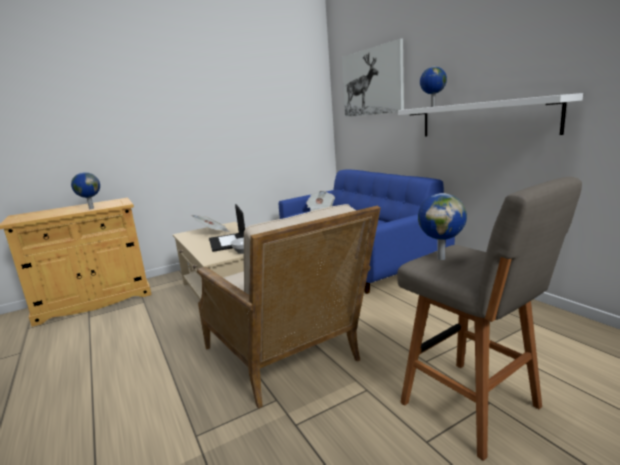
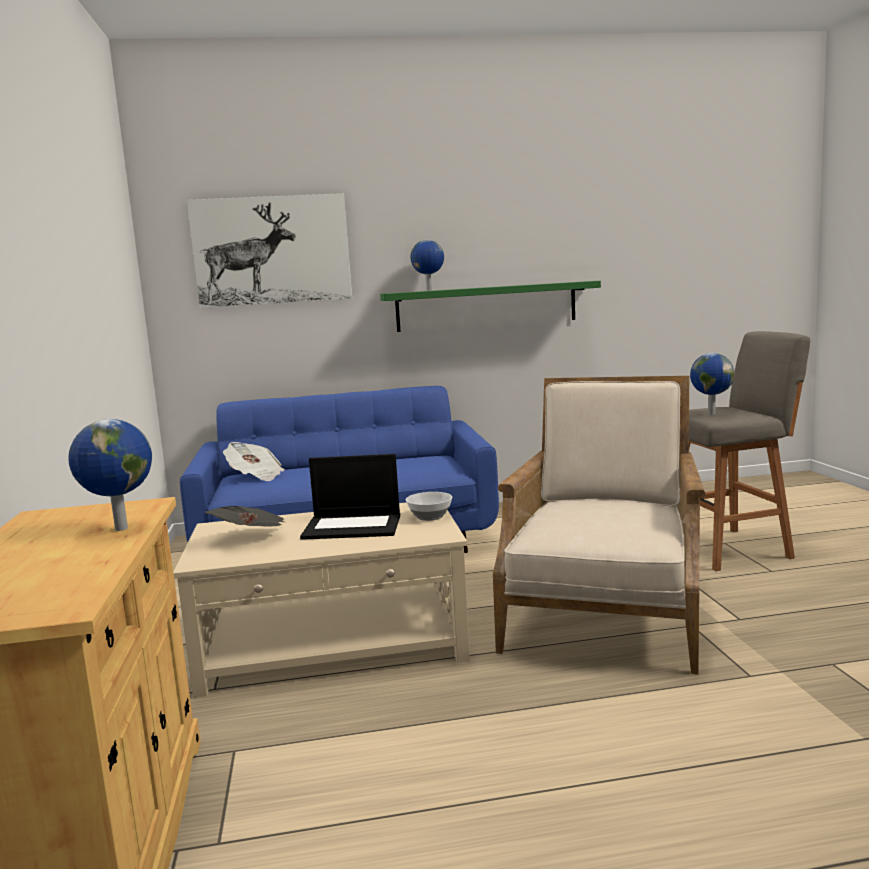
camera: 70 degrees left, 5 degrees down
beige armchair [197,204,381,409] -> beige armchair turned 60 degrees counterclockwise [493,376,705,675]
white shelf [398,93,583,136] -> green shelf [380,281,601,332]

